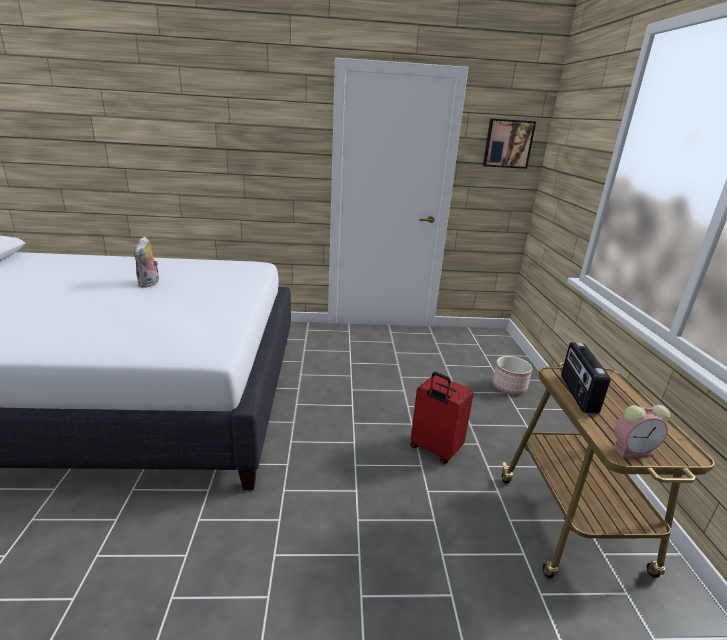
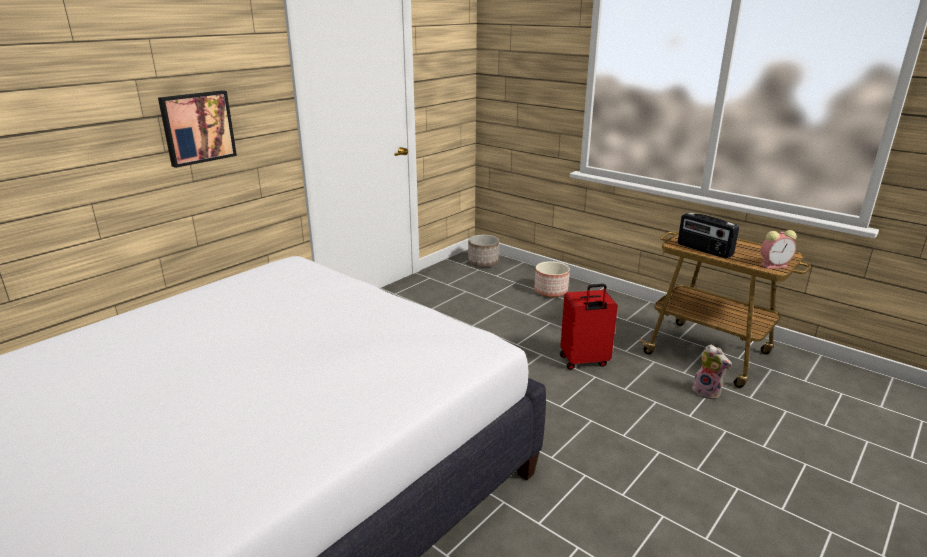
camera: 45 degrees left, 0 degrees up
plush toy [134,236,159,288] -> plush toy moved to [691,344,732,400]
picture [483,119,536,169] -> picture moved to [158,90,237,168]
alarm clock [612,405,670,458] -> alarm clock turned 45 degrees clockwise [760,230,797,269]
none -> planter [468,235,499,267]

